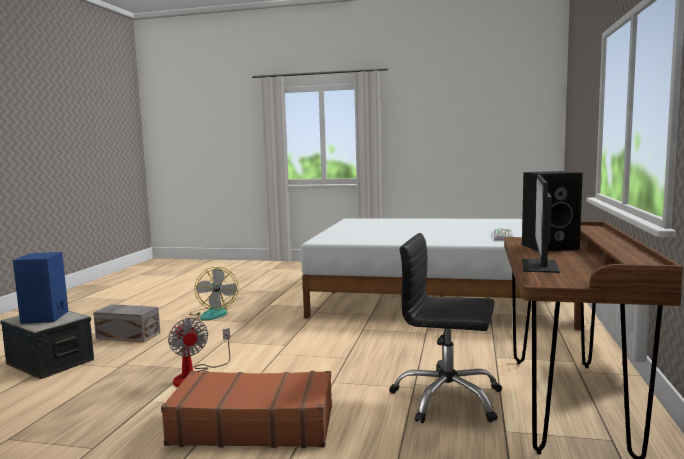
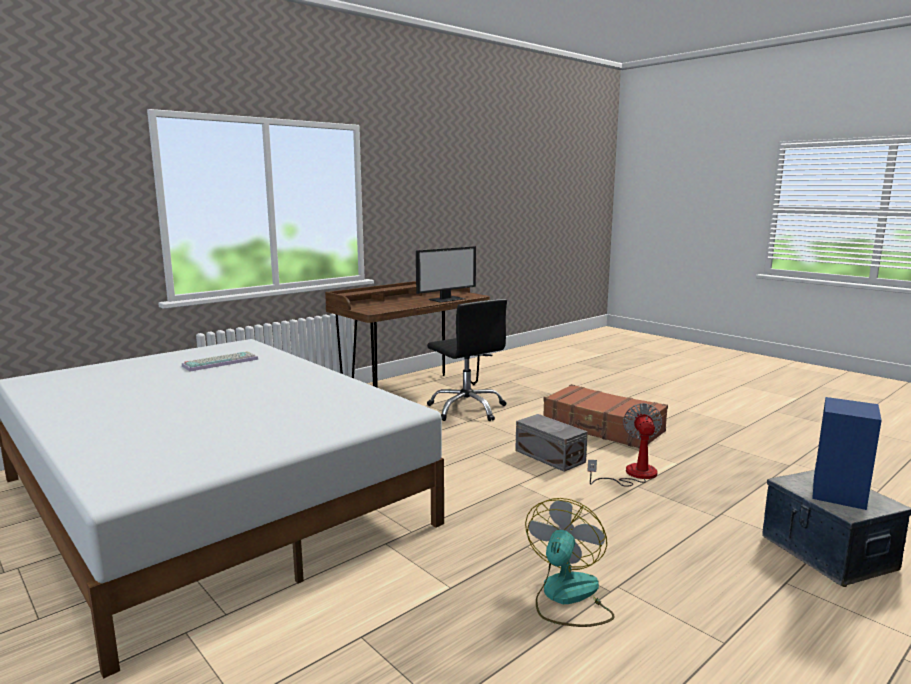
camera: 145 degrees left, 5 degrees up
grey storage box [93,304,160,342] -> grey storage box moved to [515,414,588,472]
black speaker [522,171,583,252] -> none

